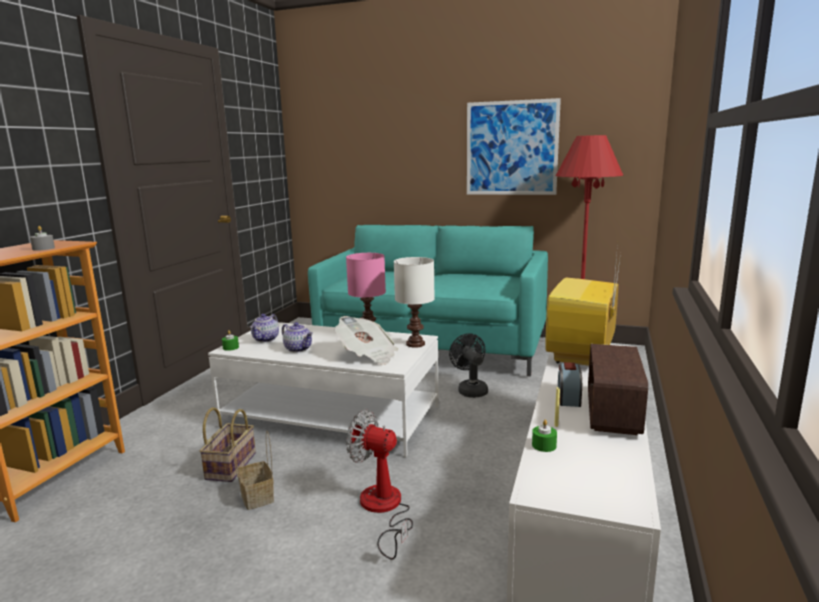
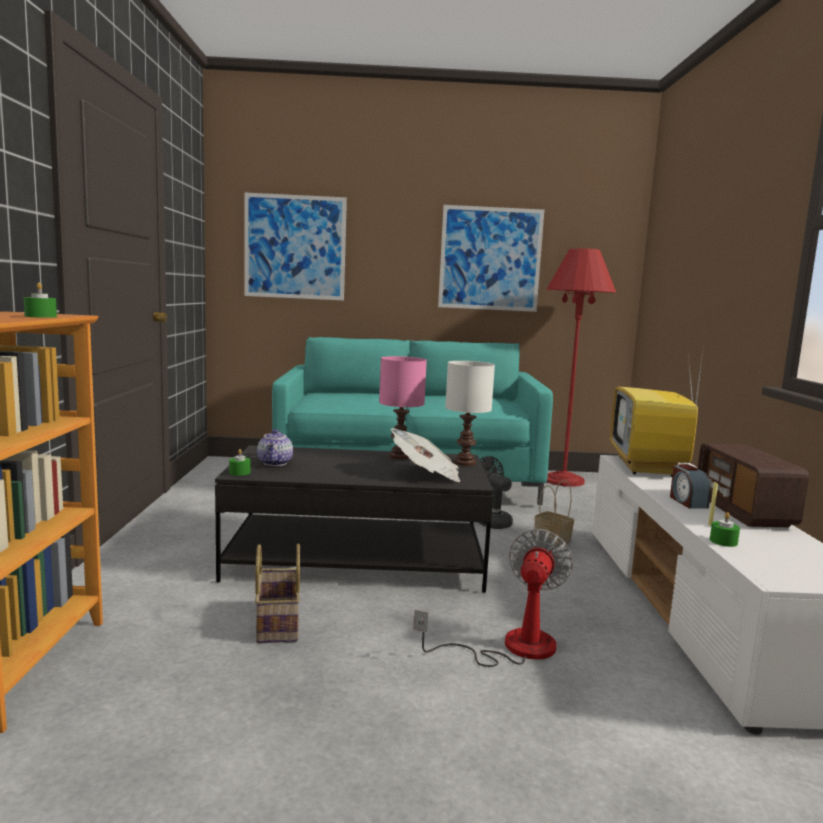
camera: 20 degrees left, 5 degrees down
grey candle [30,226,55,251] -> green candle [24,282,57,318]
white coffee table [208,322,439,457] -> black coffee table [215,445,493,593]
basket [230,431,274,510] -> basket moved to [534,480,574,547]
teapot [282,322,313,353] -> none
fan [346,410,413,560] -> fan turned 105 degrees clockwise [414,529,573,667]
none -> picture [244,192,347,300]

